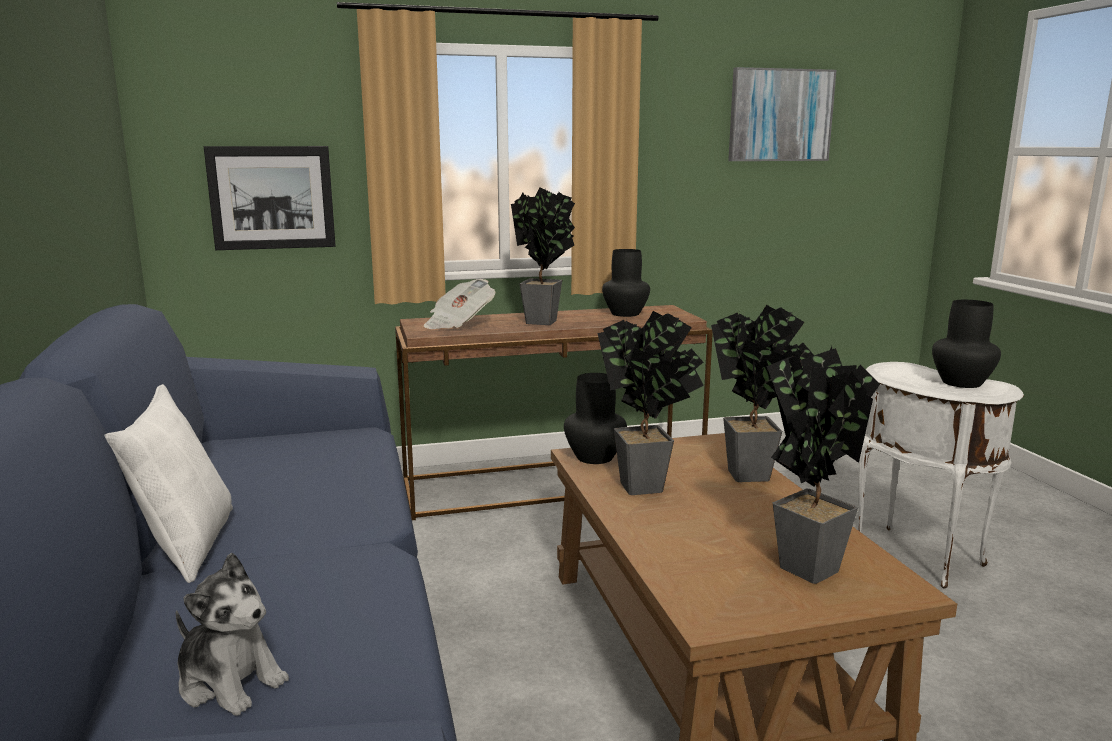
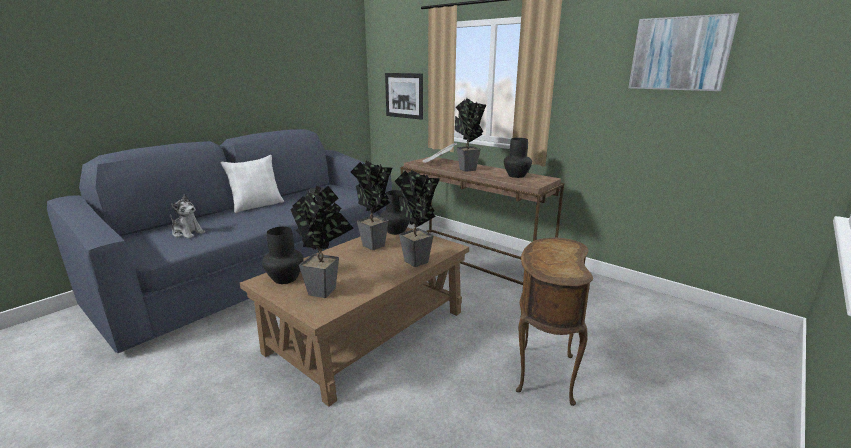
camera: 55 degrees right, 5 degrees up
plush toy [176,553,289,716] -> plush toy turned 60 degrees counterclockwise [170,194,205,238]
white side table [857,362,1024,588] -> brown side table [516,238,593,406]
black vase [932,300,1001,388] -> black vase moved to [262,227,304,284]

